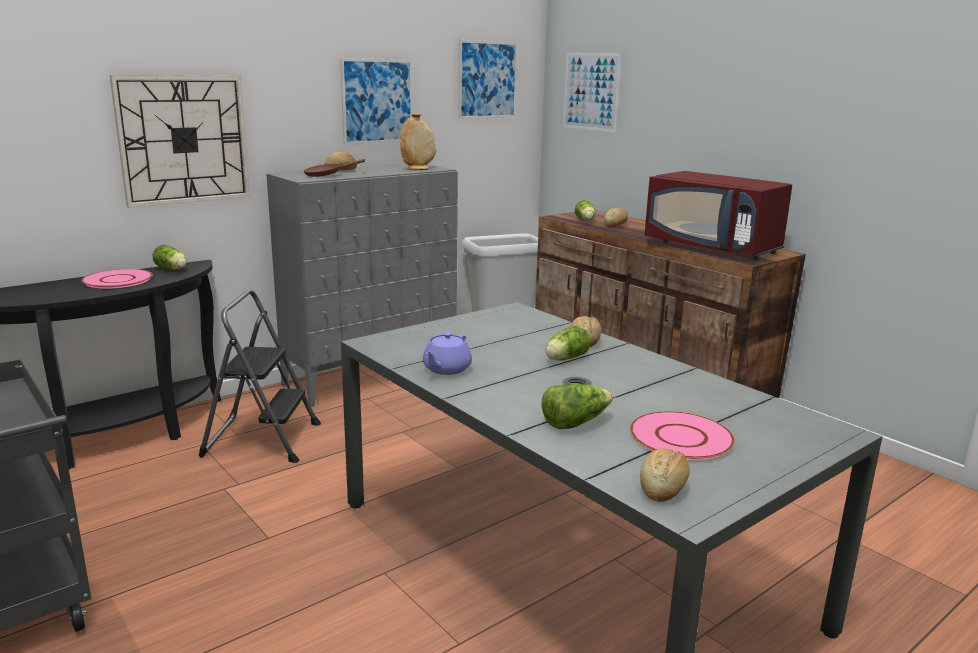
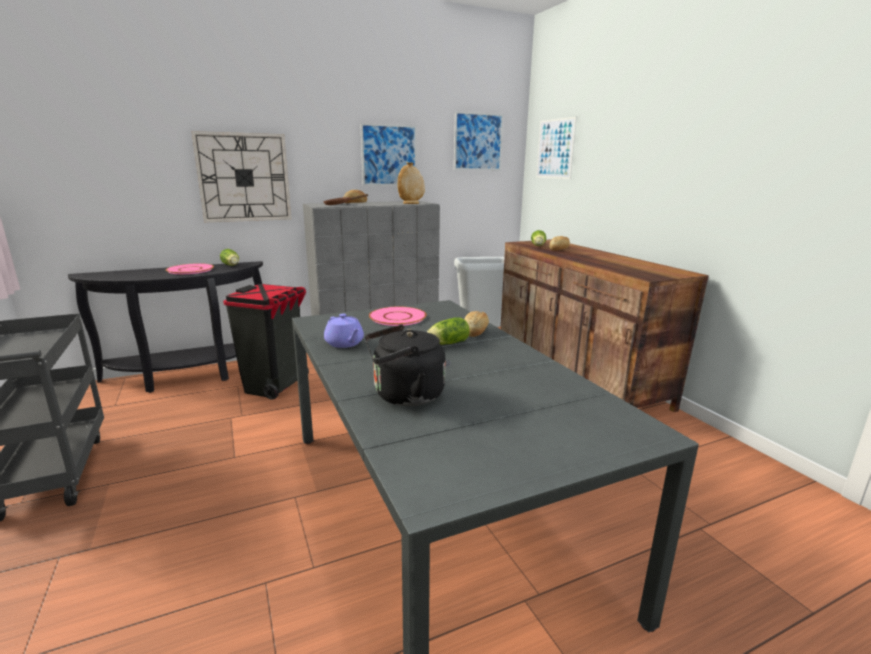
camera: 15 degrees right, 0 degrees up
black step ladder [199,290,321,463] -> black trash can [223,284,309,400]
purple teapot [423,332,472,375] -> purple teapot turned 75 degrees counterclockwise [324,314,364,348]
lettuce [541,383,613,429] -> black kettle [365,324,445,406]
pink plate [630,411,735,460] -> pink plate moved to [369,306,427,326]
bread [640,448,690,502] -> none
red microwave [644,171,792,260] -> none

